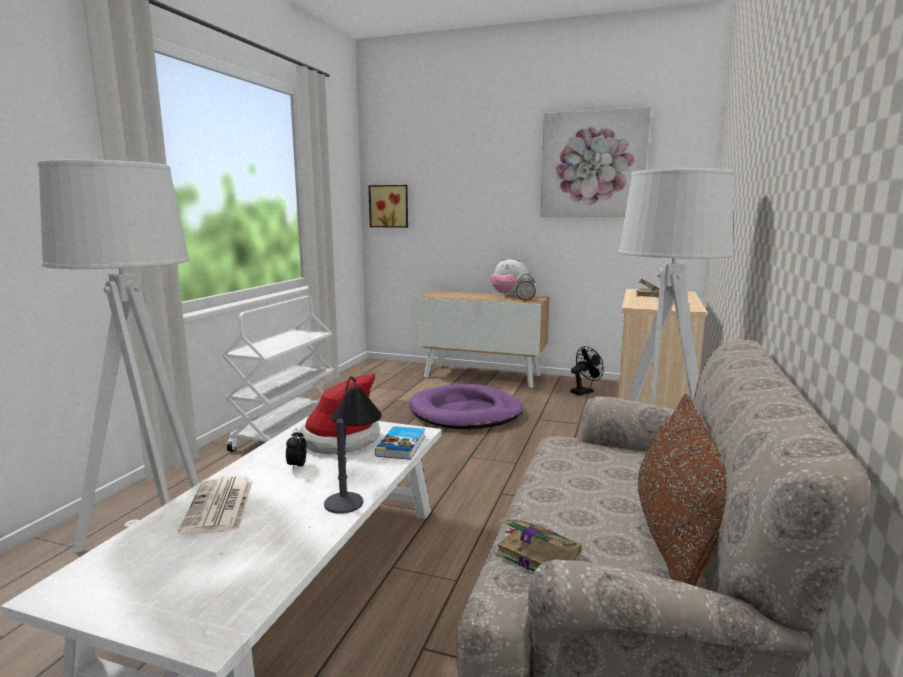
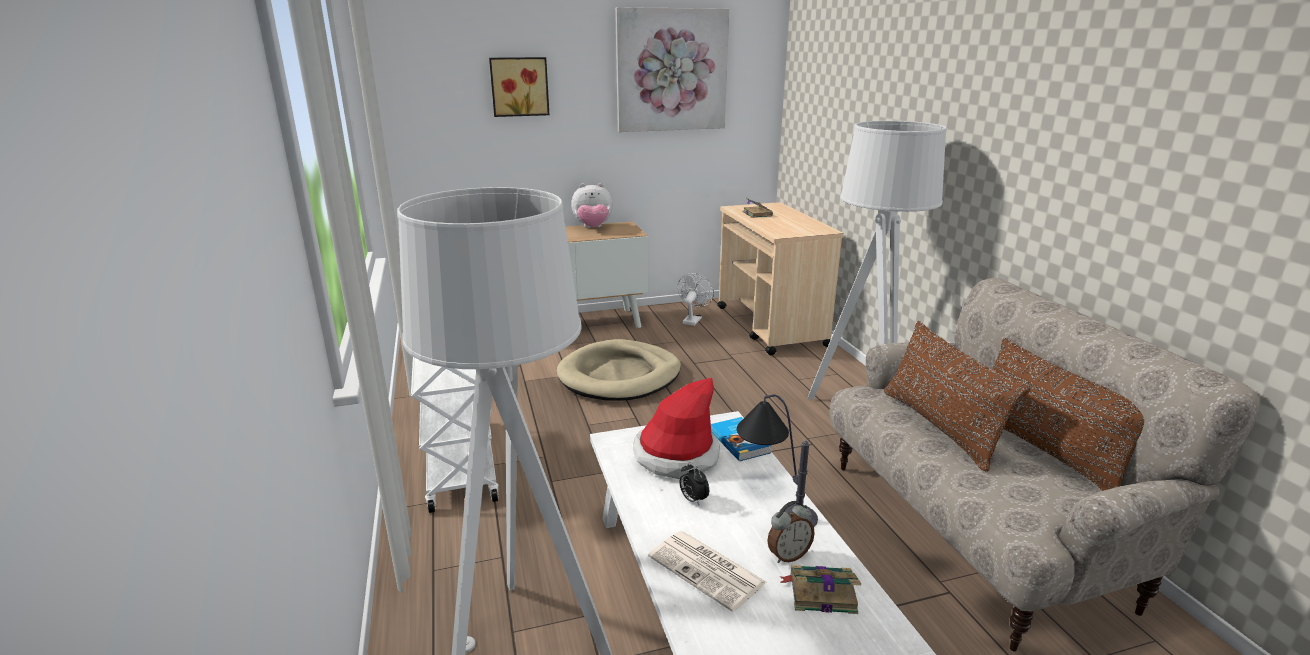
camera: 35 degrees left, 10 degrees up
picture [369,185,408,228] -> picture moved to [489,57,550,117]
purple dog bed [410,384,523,429] -> beige dog bed [556,339,681,401]
book [496,519,581,571] -> book moved to [780,565,861,614]
alarm clock [516,274,536,301] -> alarm clock moved to [767,501,815,563]
black fan [570,346,604,396] -> white fan [677,273,714,326]
none -> brown pillow [884,321,1031,472]

